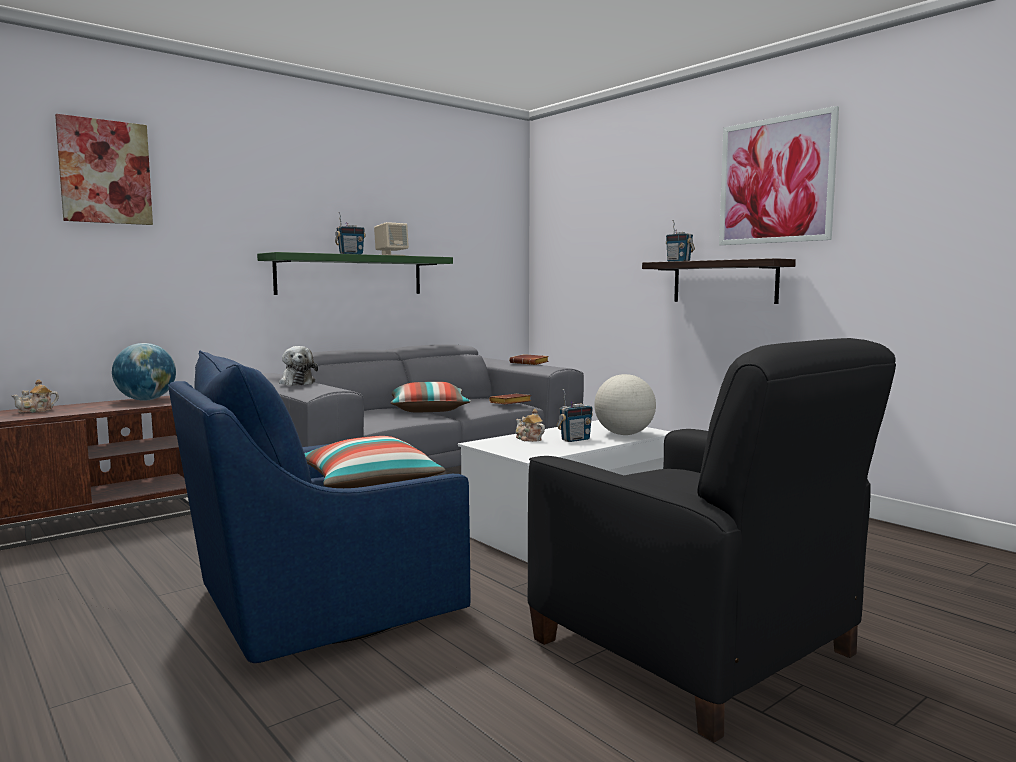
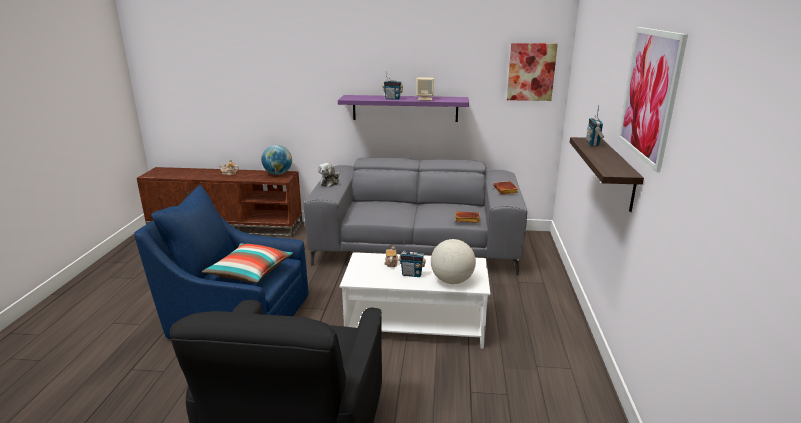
camera: 45 degrees right, 15 degrees up
picture [55,114,153,225] -> picture moved to [507,43,558,101]
green shelf [257,252,453,295] -> purple shelf [338,95,469,122]
pillow [390,382,471,412] -> none

